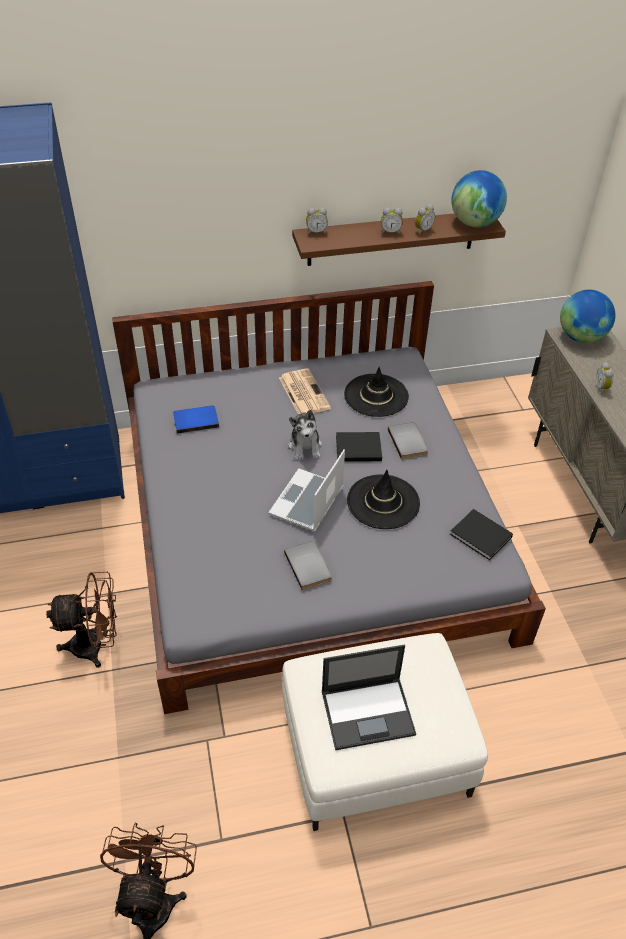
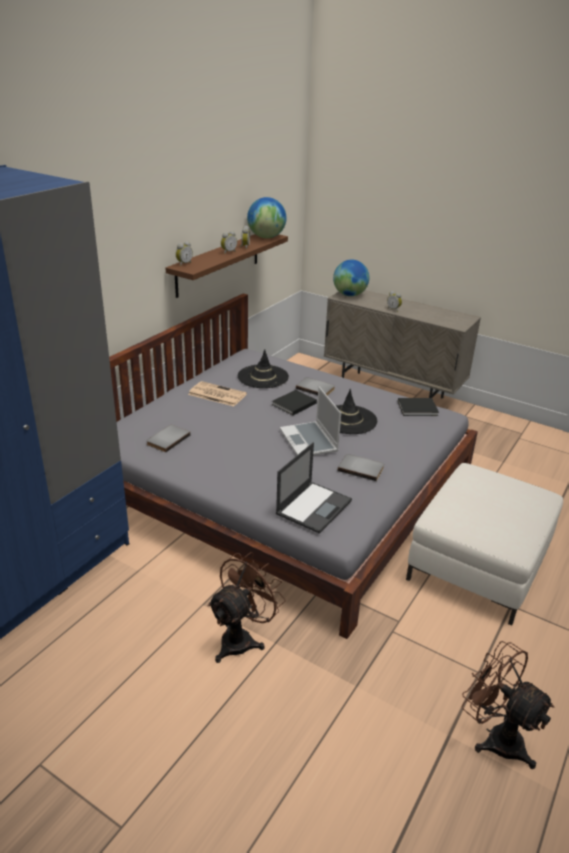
camera: 45 degrees left, 15 degrees down
blue book [173,405,219,434] -> grey book [146,425,191,453]
plush toy [288,410,322,461] -> none
laptop [322,645,416,750] -> laptop moved to [276,442,352,534]

